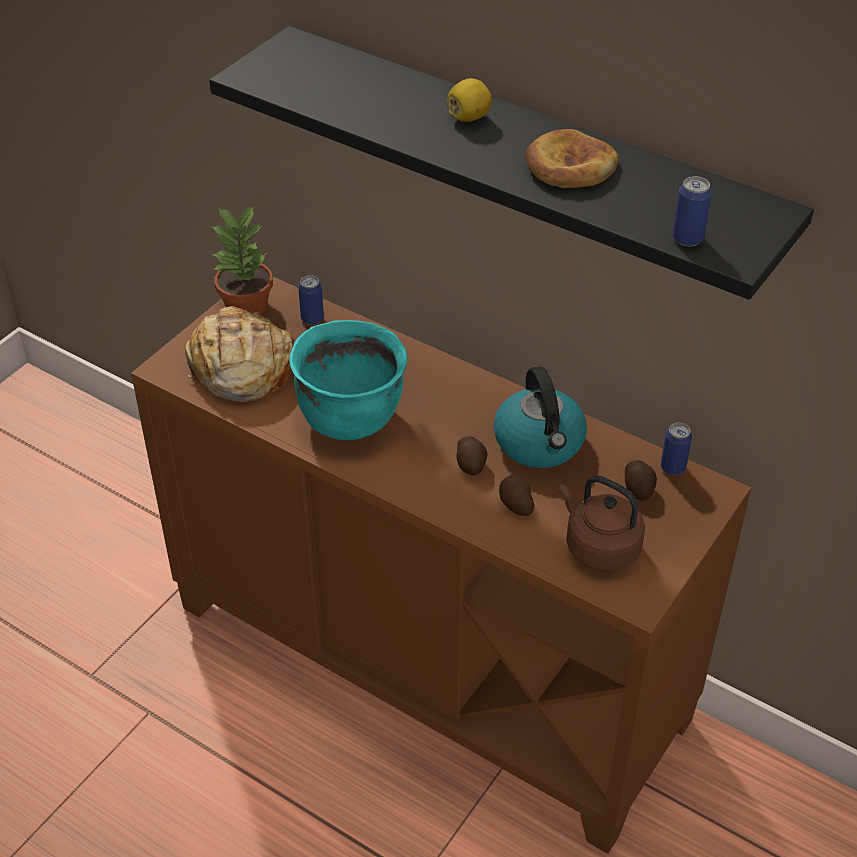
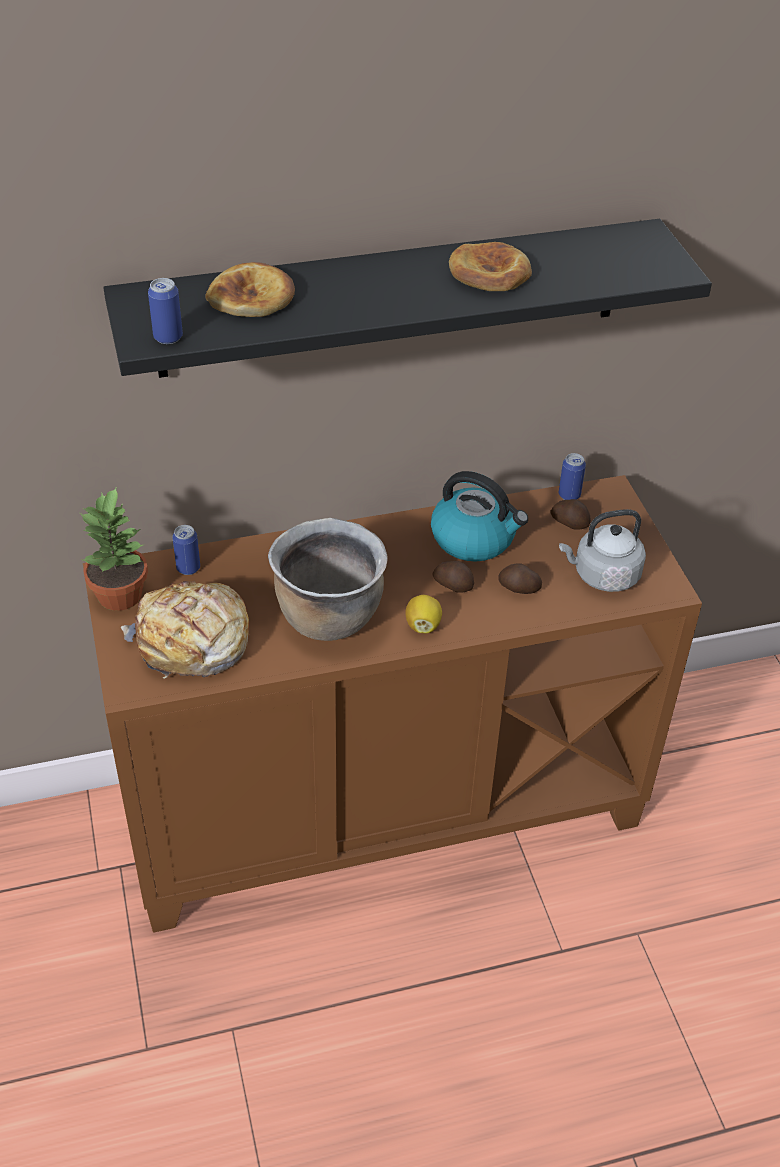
camera: 50 degrees left, 0 degrees up
turquoise cooking pot [289,320,408,440] -> brown cooking pot [268,518,387,641]
lemon [447,78,492,122] -> lemon moved to [406,595,442,634]
brown kettle [559,476,645,571] -> grey kettle [559,509,646,592]
can [673,176,712,246] -> can moved to [148,278,183,344]
none -> bread [205,262,295,317]

